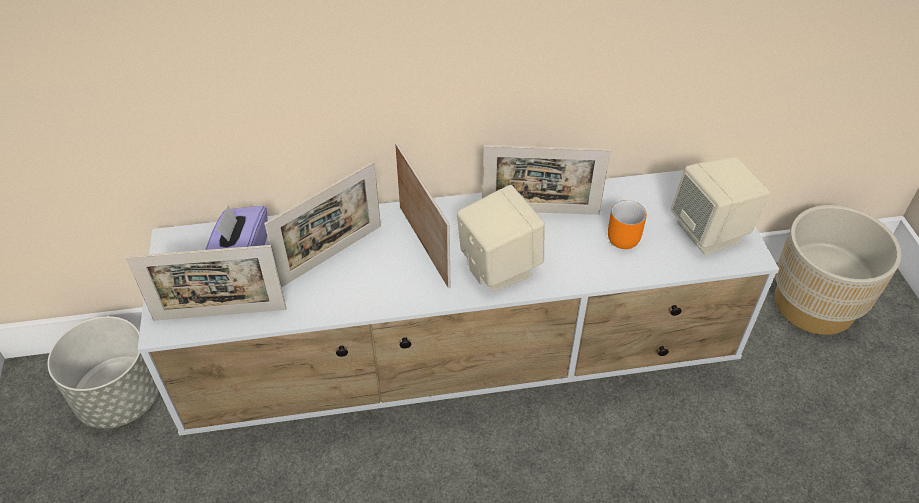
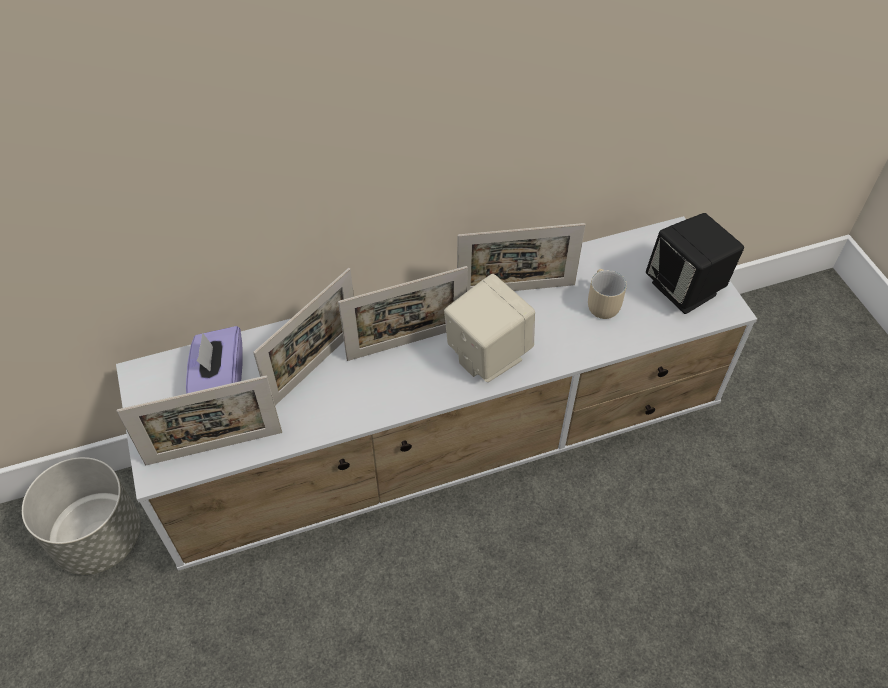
camera: 10 degrees left, 5 degrees up
picture frame [395,143,450,288] -> picture frame turned 105 degrees clockwise [338,266,468,361]
orange mug [608,200,647,249] -> beige mug [588,269,627,319]
beige speaker [671,156,770,255] -> black speaker [646,213,744,314]
beige planter [775,205,901,335] -> none

